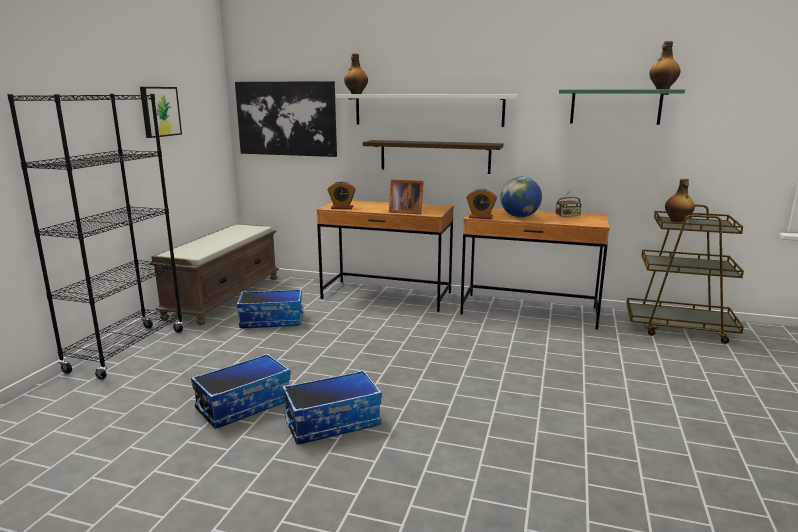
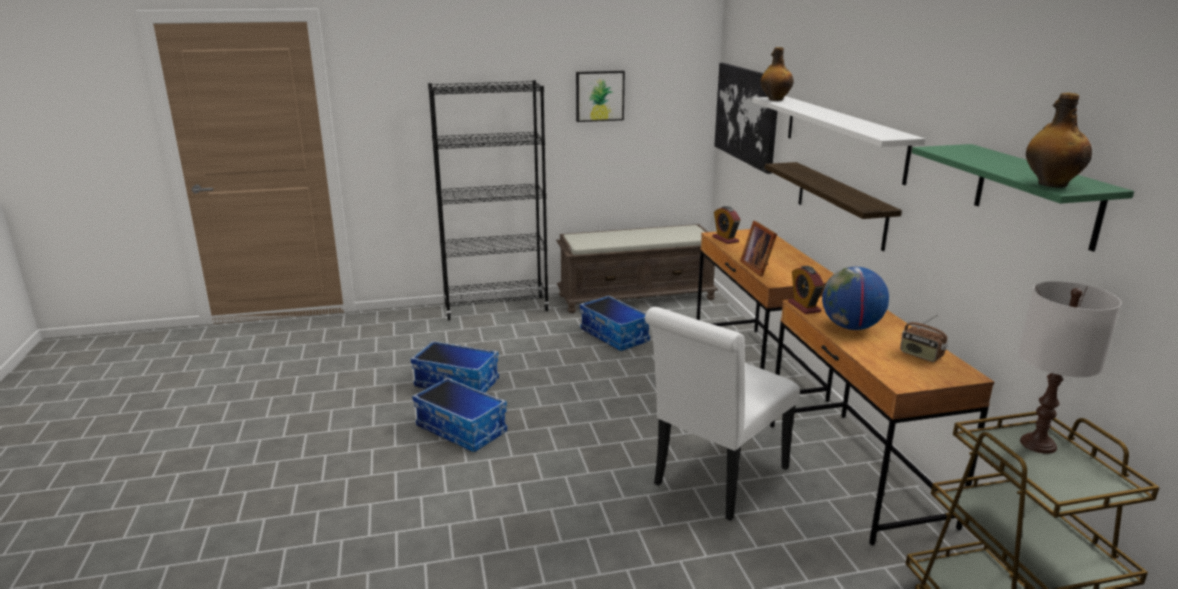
camera: 60 degrees right, 5 degrees up
bottle [665,179,695,223] -> white table lamp [1019,281,1121,454]
none -> white chair [645,307,800,521]

